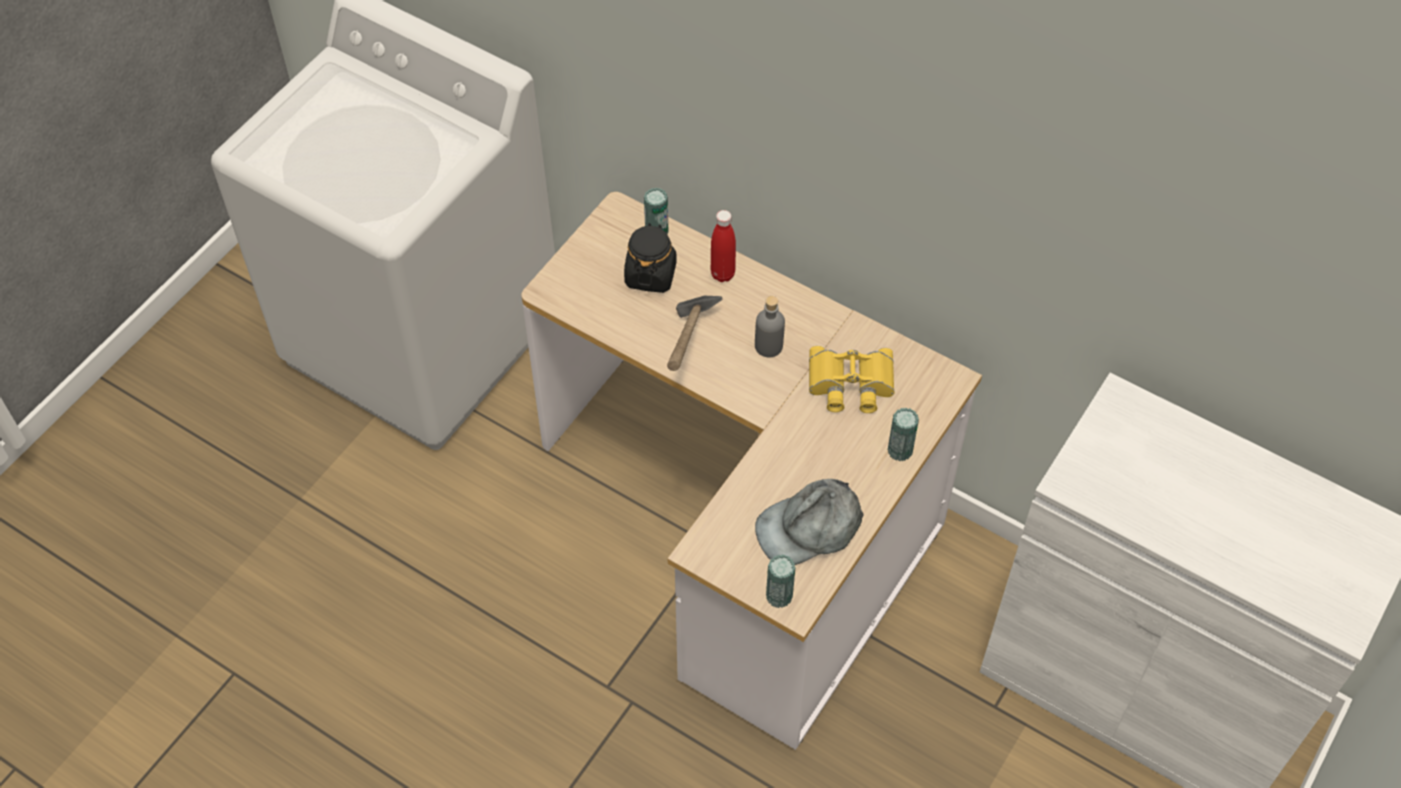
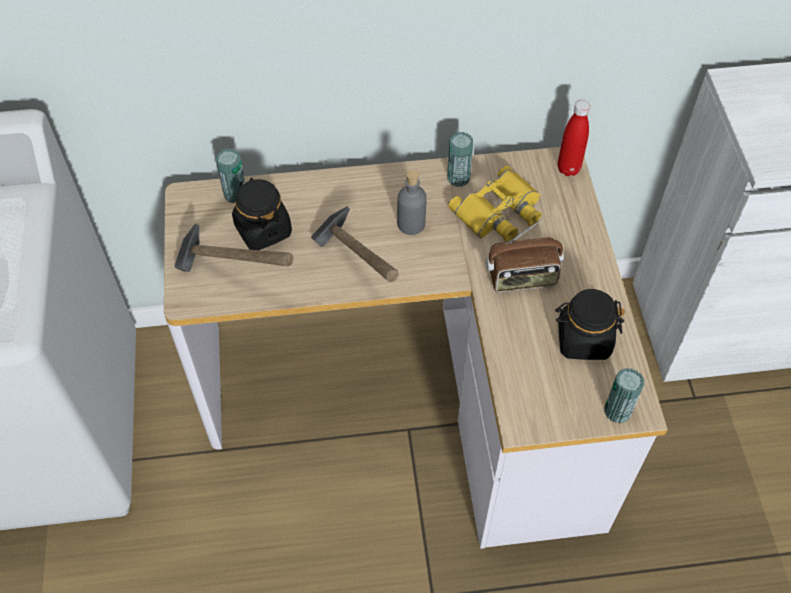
camera: 40 degrees left, 0 degrees up
red bottle [711,210,736,282] -> red bottle moved to [558,100,590,176]
grey cap [755,479,863,565] -> black jar [555,289,625,360]
can [888,408,919,461] -> can moved to [447,132,473,187]
none -> hammer [174,224,293,272]
none -> radio [486,220,564,293]

